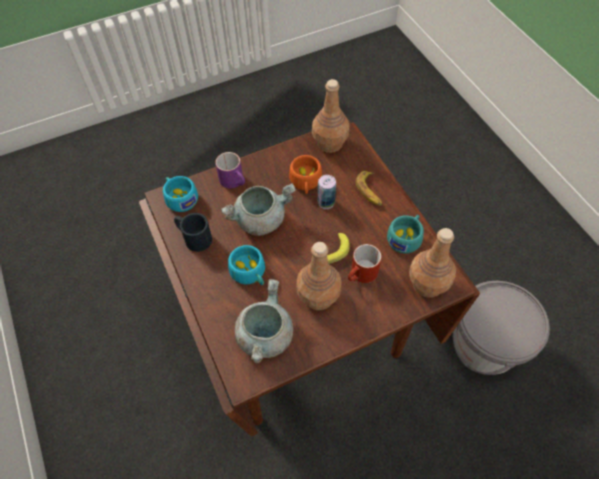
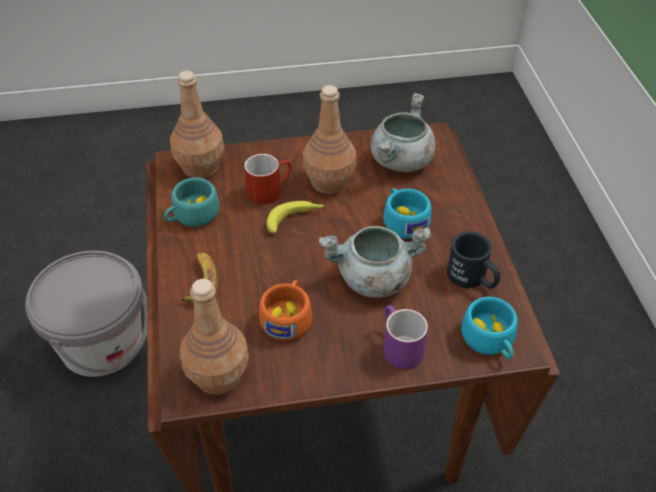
camera: 165 degrees left, 10 degrees down
can [318,175,336,209] -> none

